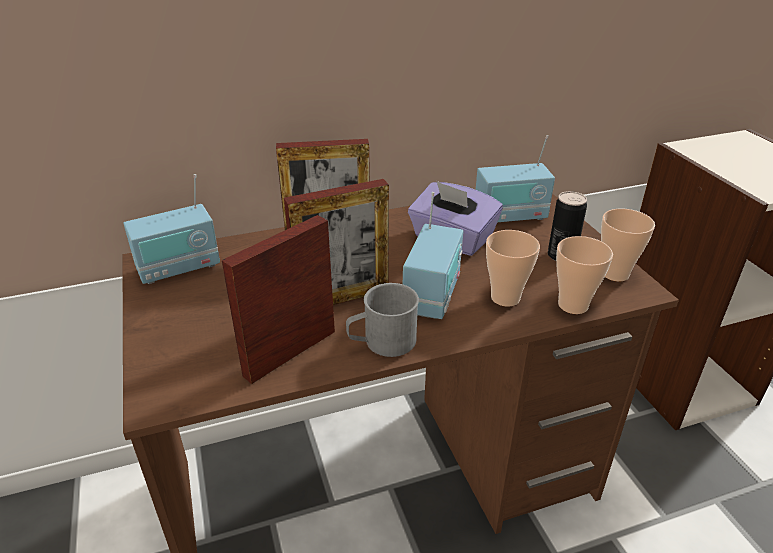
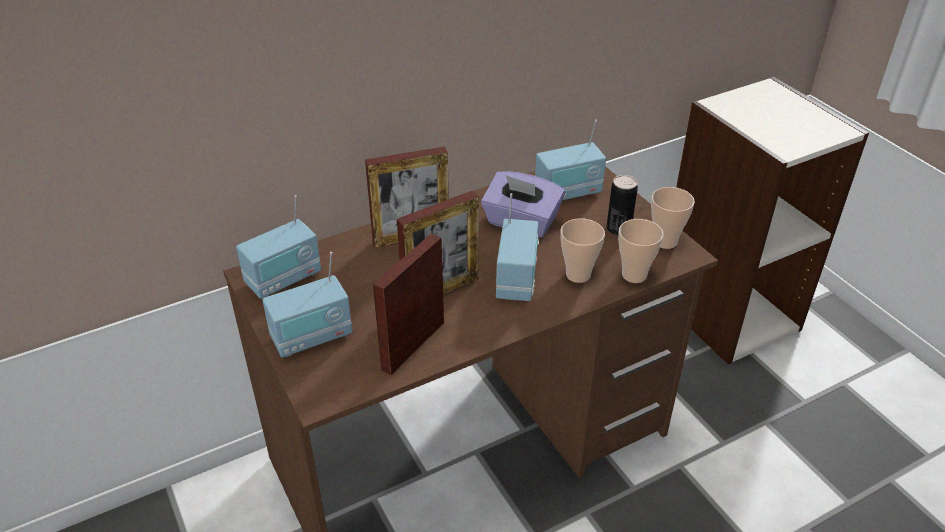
camera: 10 degrees left, 5 degrees up
grey mug [346,283,419,357] -> none
none -> radio [262,252,353,357]

